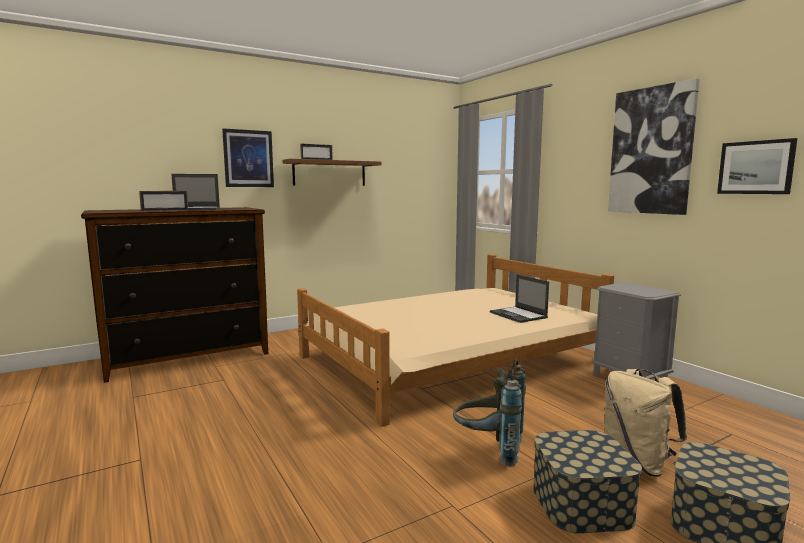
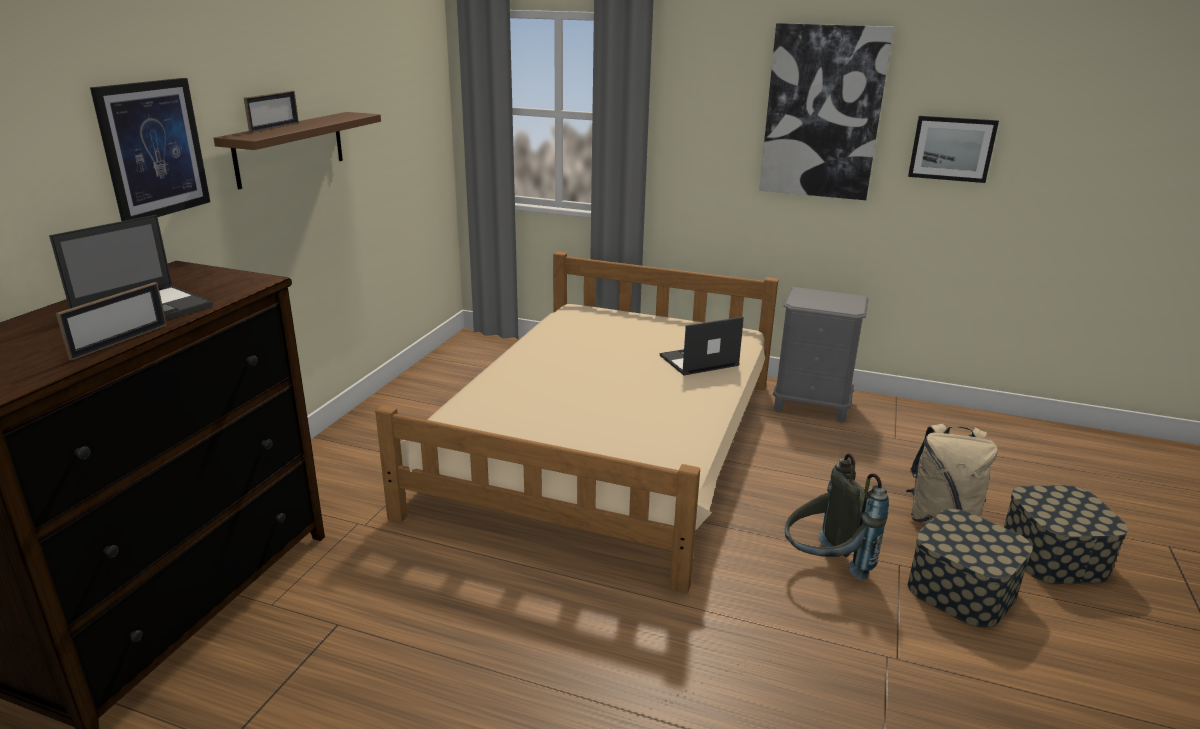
camera: 40 degrees left, 15 degrees up
laptop [490,275,549,323] -> laptop turned 135 degrees clockwise [660,317,744,375]

